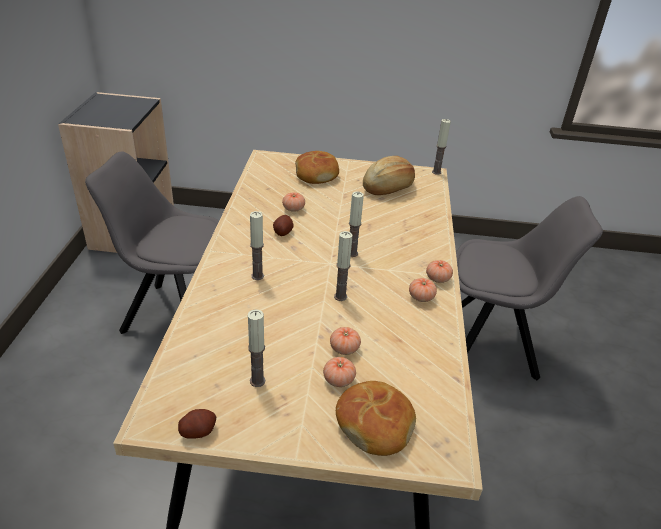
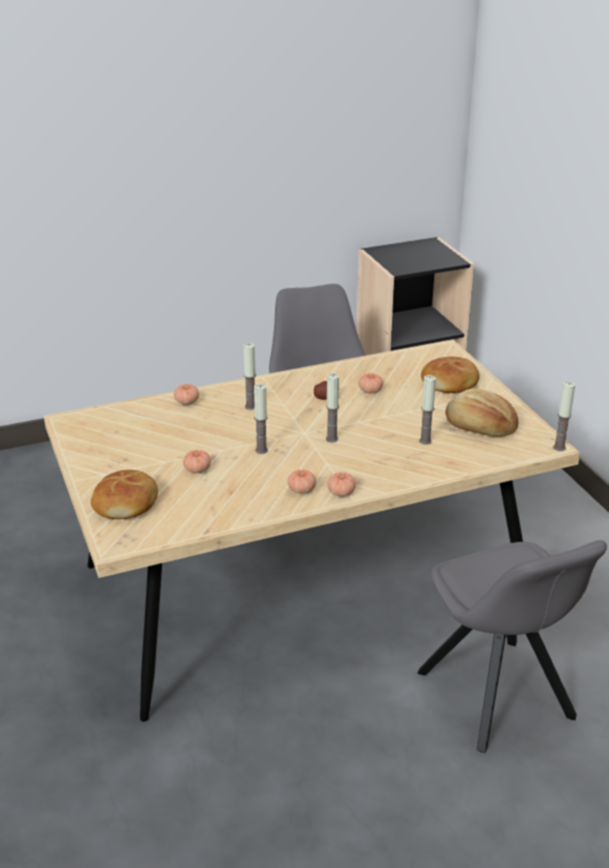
camera: 65 degrees right, 5 degrees down
potato [178,409,216,439] -> none
candle [248,309,265,387] -> candle moved to [419,375,436,445]
tomato [323,357,356,387] -> tomato moved to [174,384,199,405]

